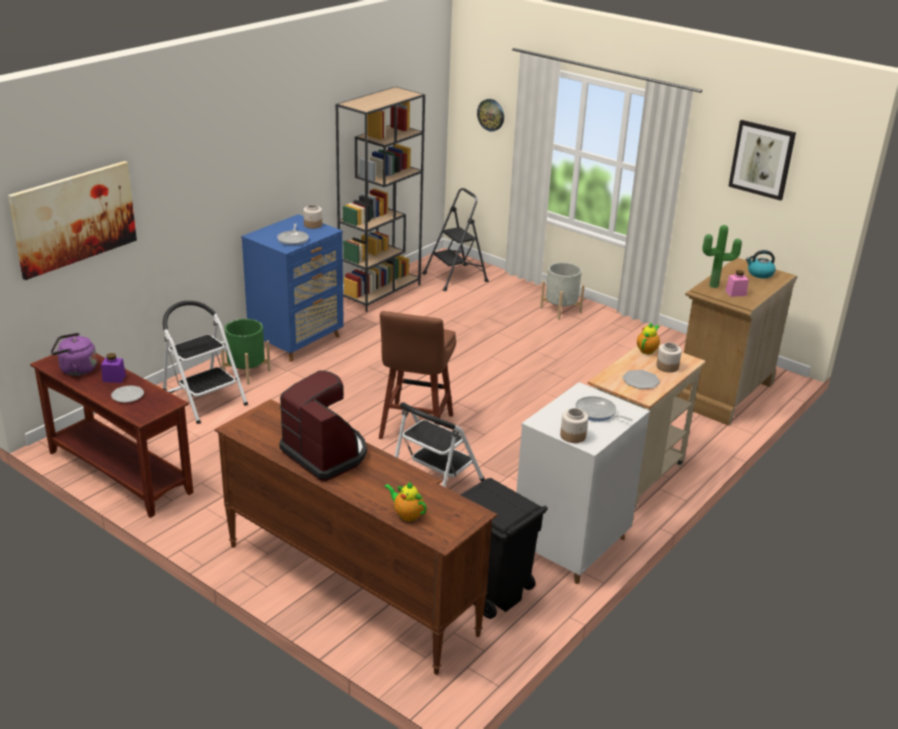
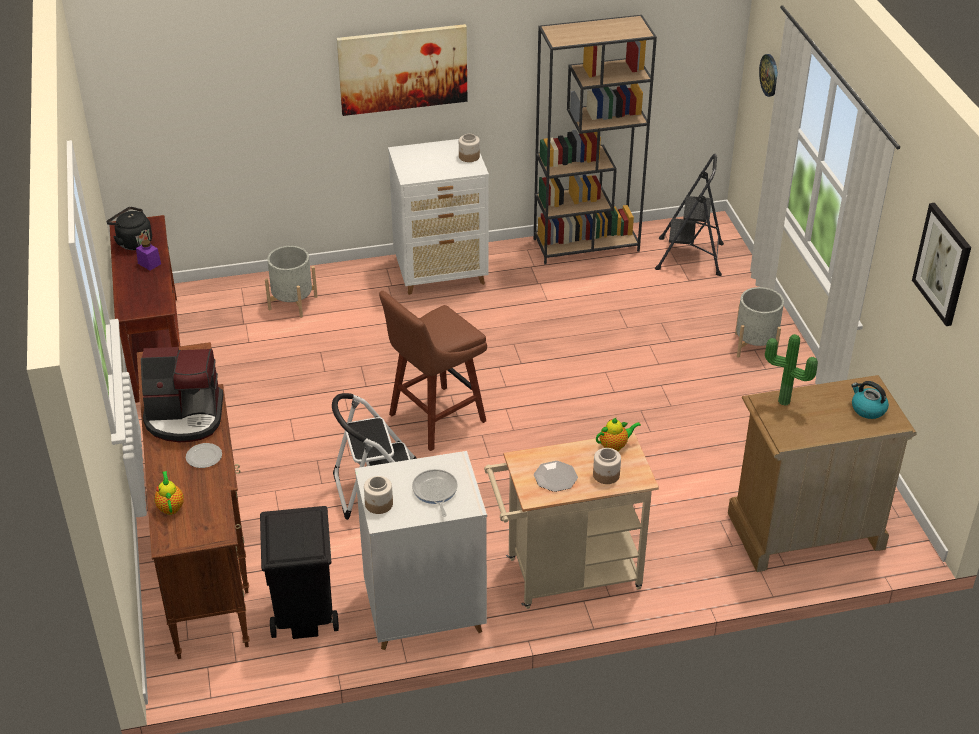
camera: 40 degrees right, 10 degrees up
picture [8,161,137,280] -> picture moved to [337,24,467,116]
purple kettle [51,333,97,376] -> black kettle [106,207,152,250]
plate [111,385,144,403] -> plate moved to [186,443,222,468]
step ladder [163,301,248,424] -> grey planter [265,246,318,318]
green planter [221,319,271,385] -> none
blue dresser [241,214,344,362] -> white dresser [388,139,489,295]
frying pan [277,223,309,246] -> none
coffee machine [279,370,367,481] -> coffee machine turned 90 degrees clockwise [141,347,223,442]
pink jar [725,270,749,297] -> none

